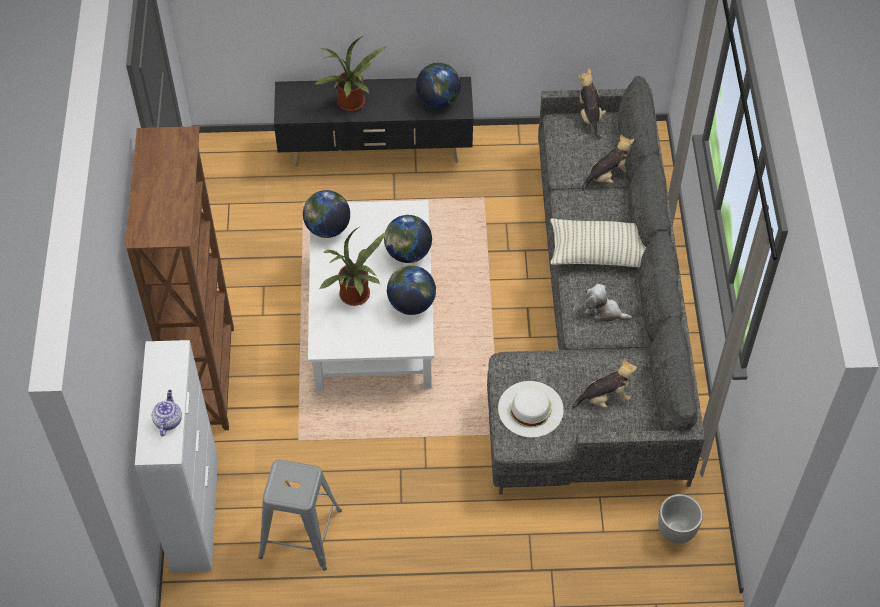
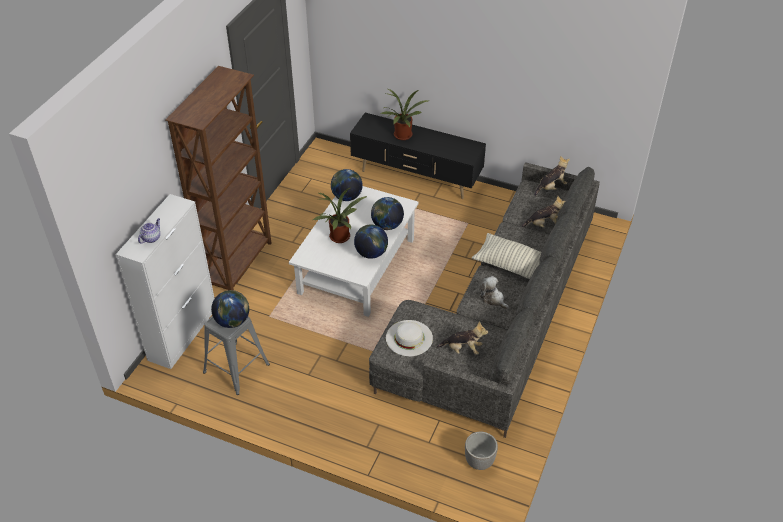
camera: 25 degrees right, 10 degrees down
globe [416,62,461,108] -> globe moved to [211,290,249,328]
plush toy [578,68,606,139] -> plush toy turned 45 degrees clockwise [534,156,570,196]

